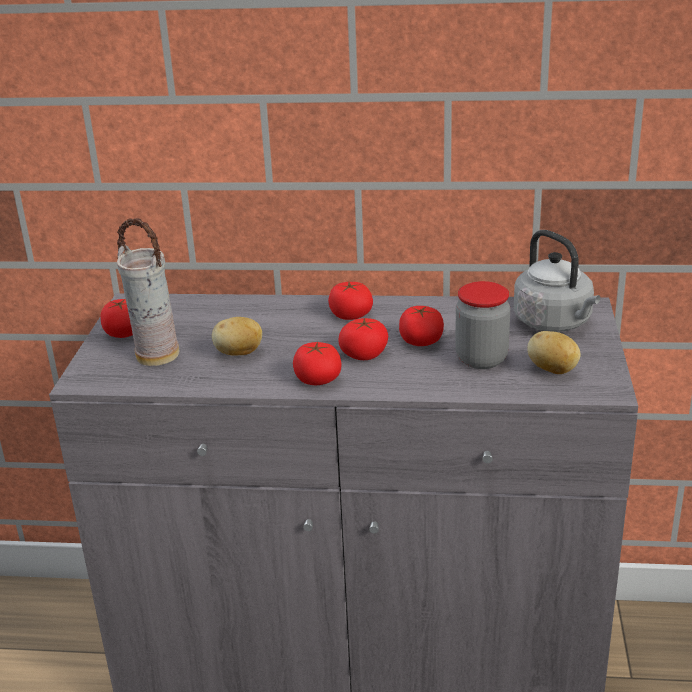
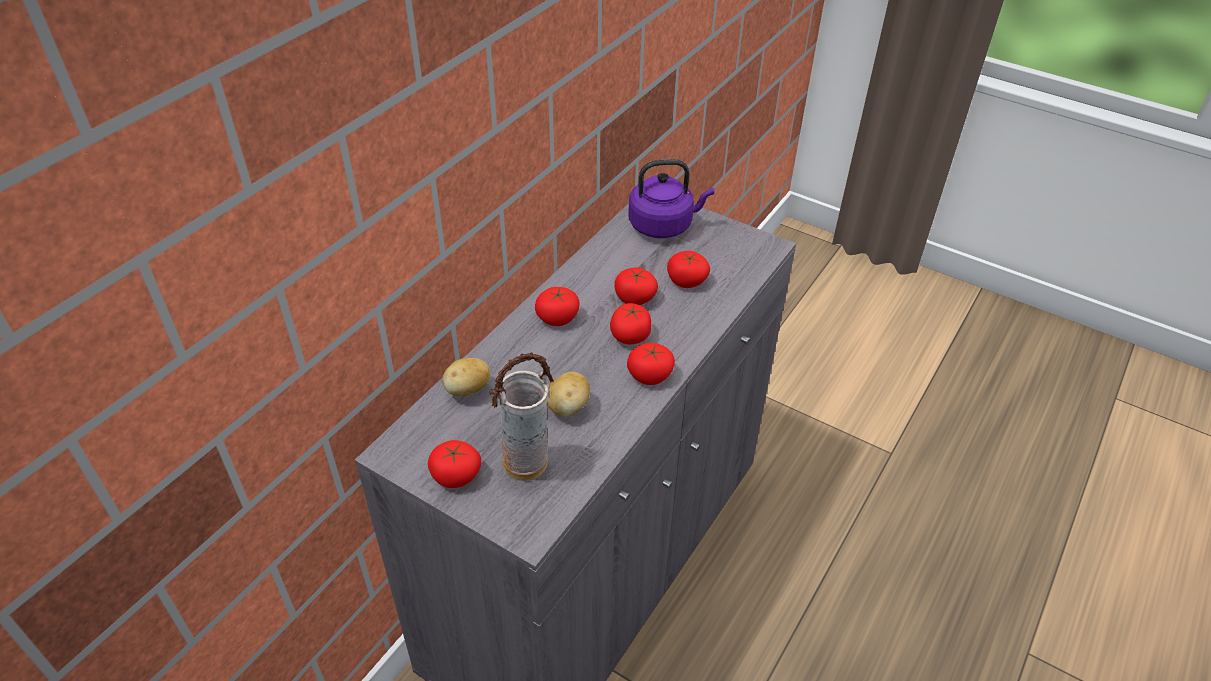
camera: 65 degrees left, 15 degrees up
jar [455,281,510,369] -> tomato [667,251,710,288]
grey kettle [514,230,600,332] -> purple kettle [628,159,714,238]
potato [527,331,581,374] -> potato moved to [442,358,490,396]

